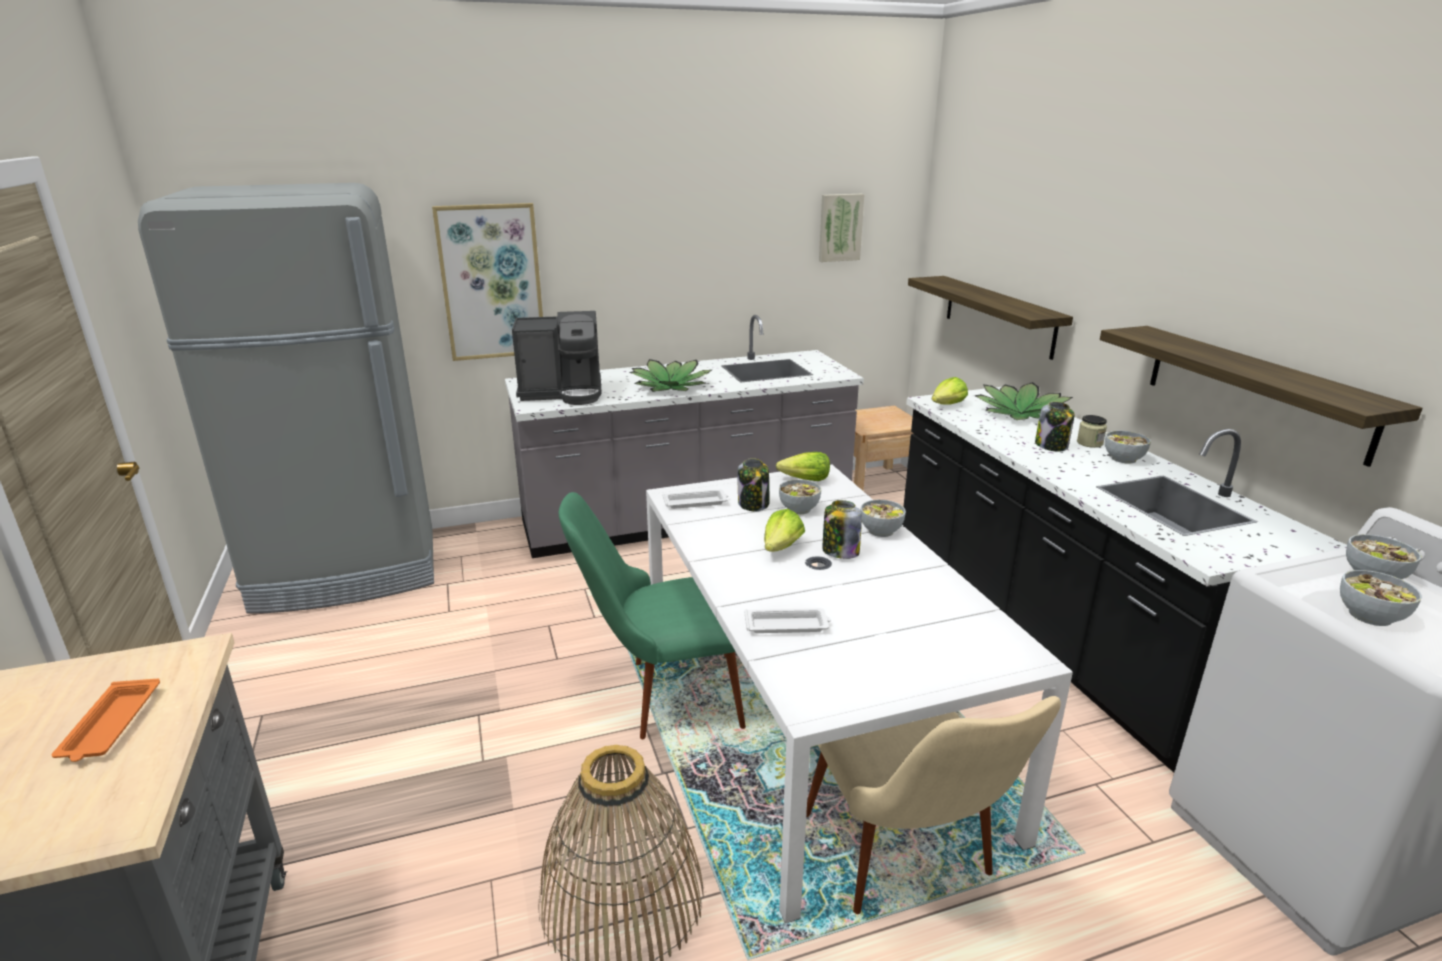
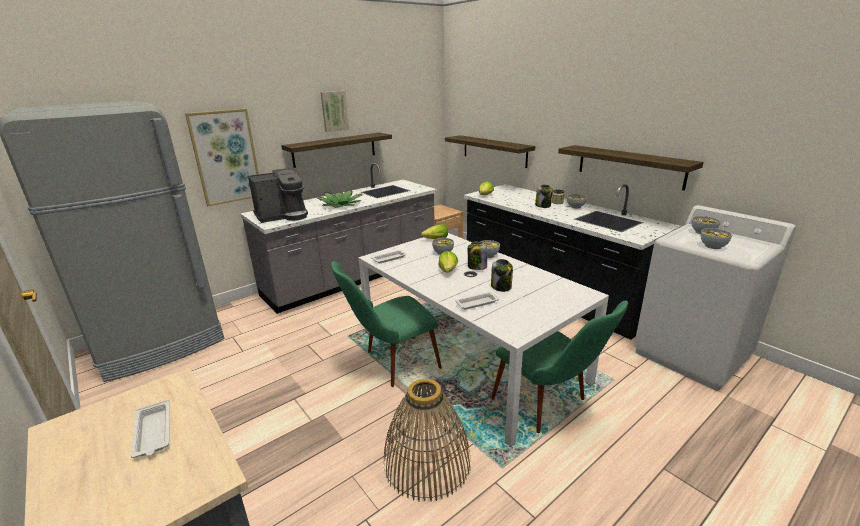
camera: 20 degrees left, 0 degrees up
orange tray [52,678,160,762] -> white tray [131,399,170,458]
jar [737,458,769,511] -> jar moved to [491,259,513,292]
beige chair [806,696,1061,914] -> green chair [491,300,628,433]
picture [819,194,864,262] -> picture moved to [320,91,349,132]
potted plant [974,382,1073,420] -> none
none -> shelf [281,133,392,168]

